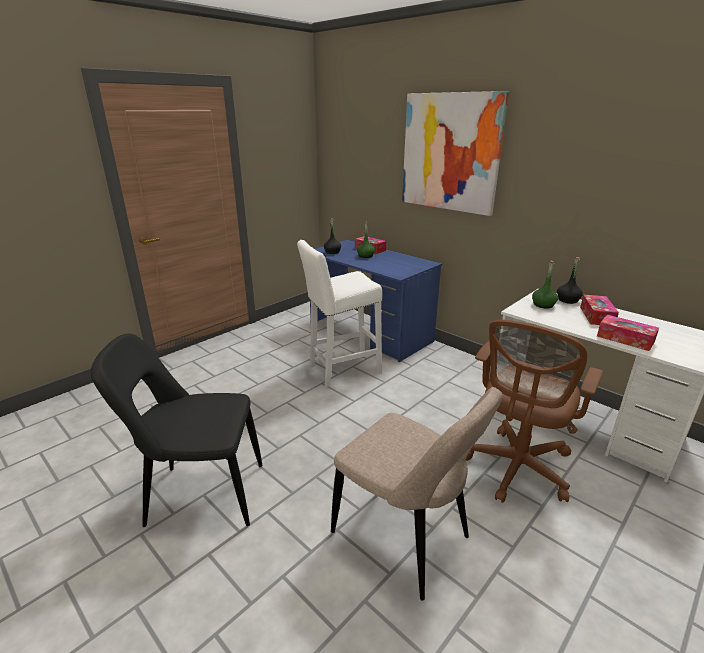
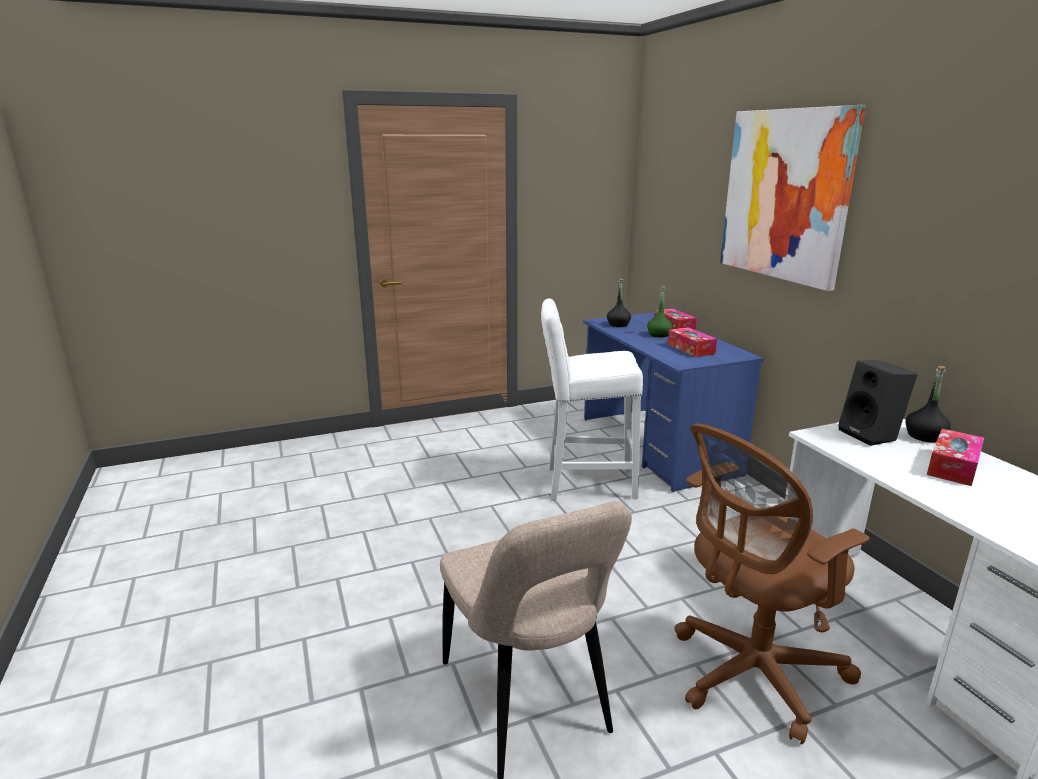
camera: 25 degrees right, 5 degrees down
black chair [91,334,263,527] -> none
green bottle [532,261,558,309] -> black speaker [838,361,917,446]
tissue box [597,315,659,351] -> tissue box moved to [668,327,717,357]

